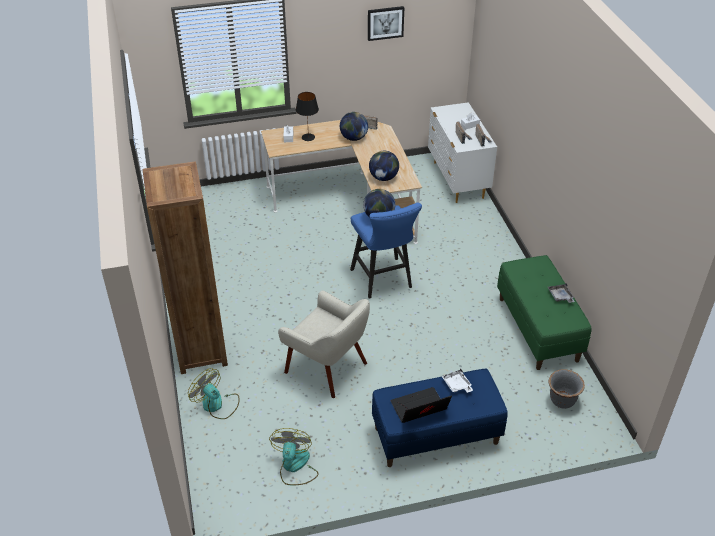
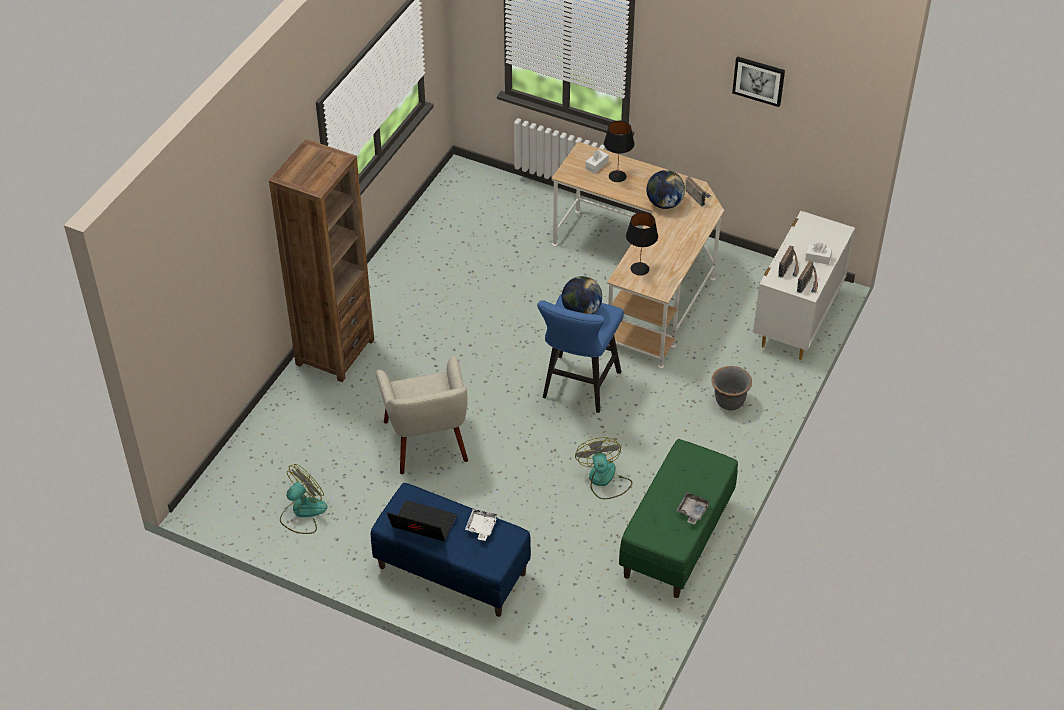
camera: 40 degrees right, 5 degrees up
fan [188,368,240,419] -> fan moved to [575,437,632,499]
globe [369,151,399,181] -> black table lamp [626,212,658,276]
grey planter [548,369,585,409] -> grey planter moved to [712,366,752,410]

